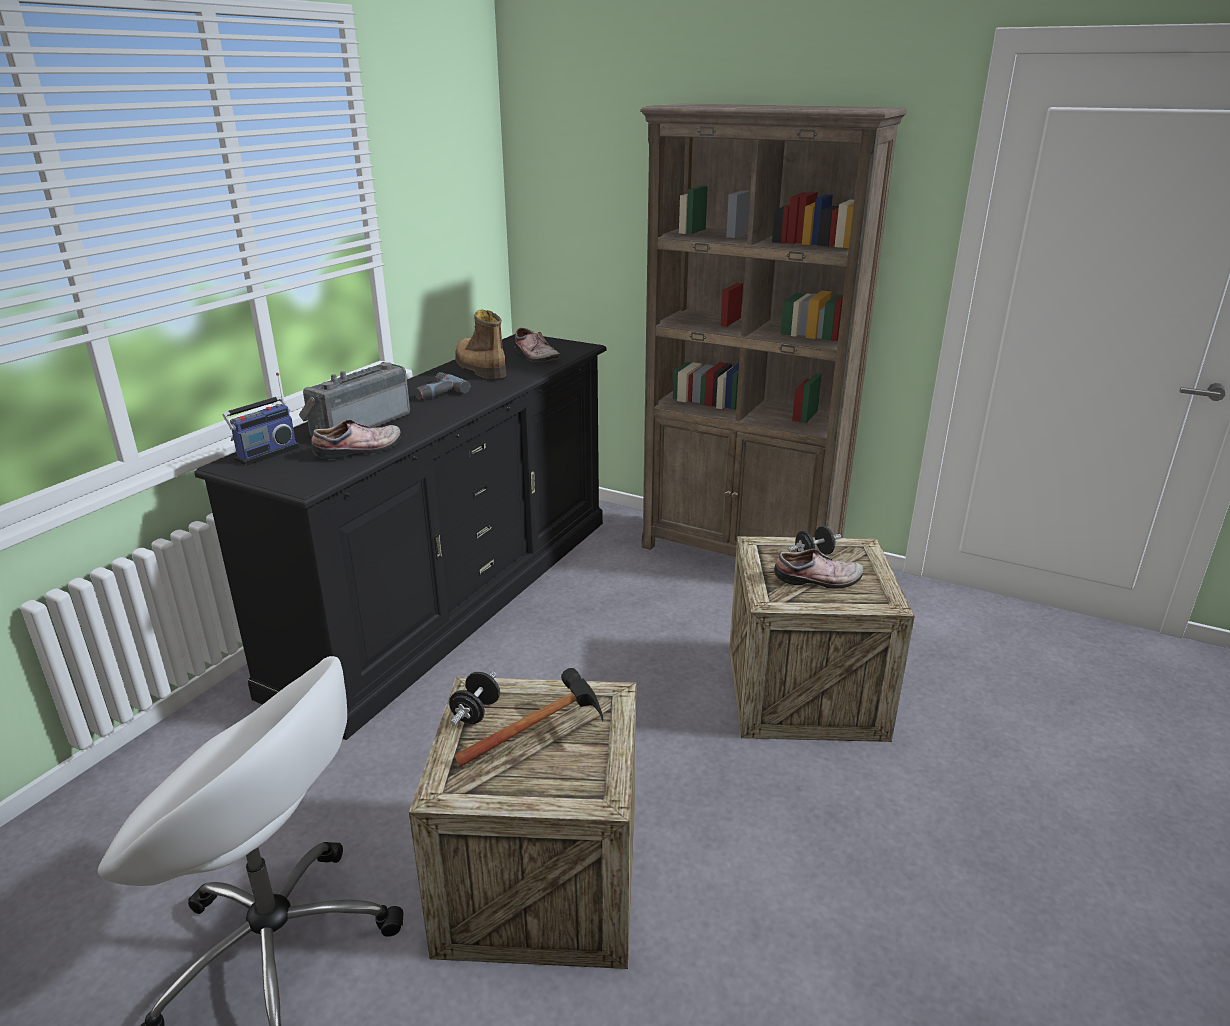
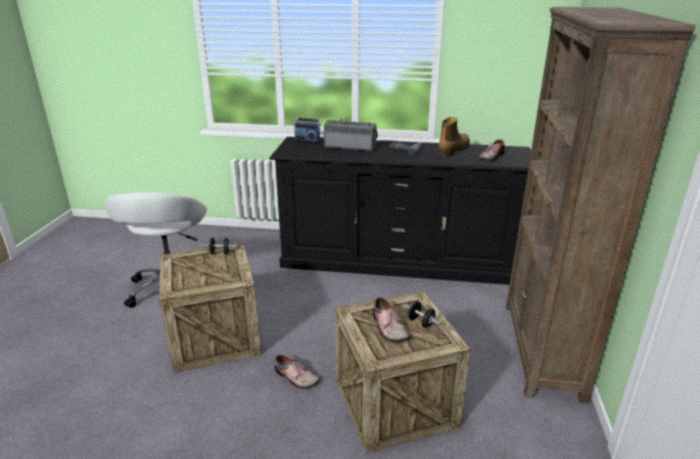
camera: 70 degrees right, 0 degrees up
shoe [311,420,401,459] -> shoe moved to [275,354,320,389]
hammer [454,668,603,767] -> none

